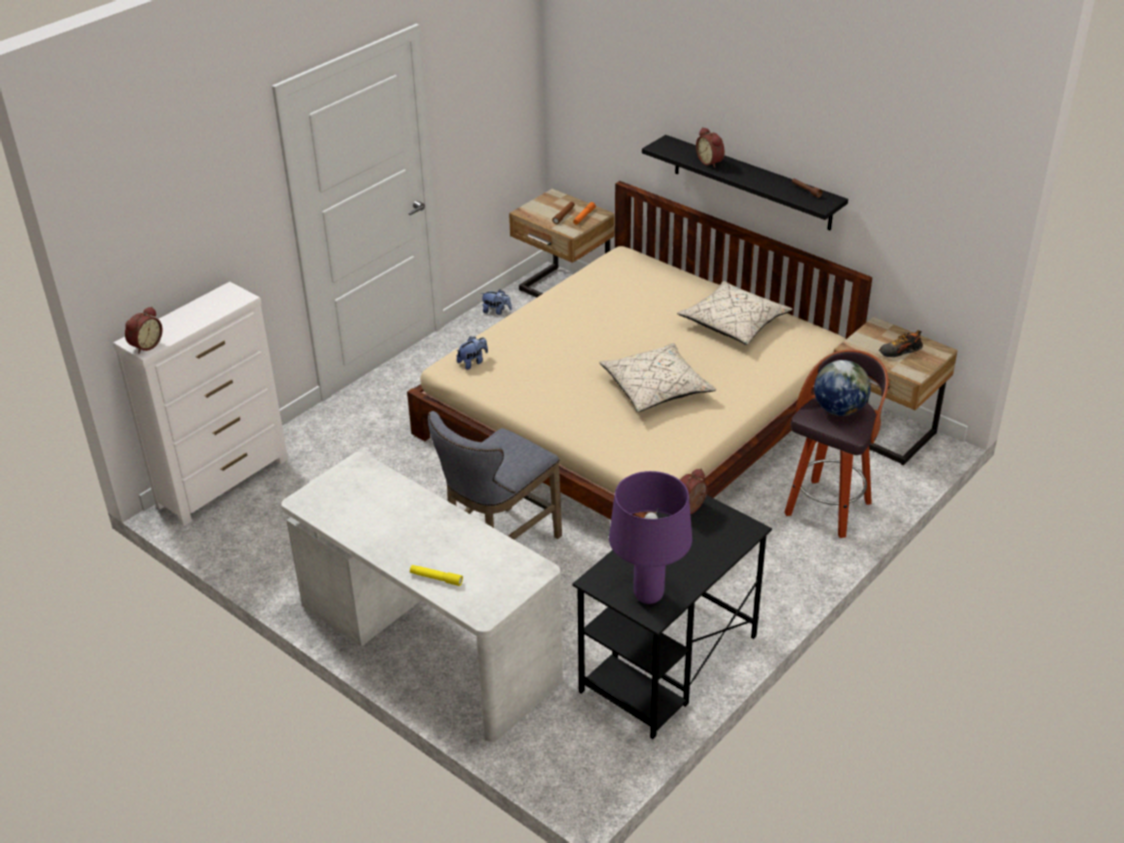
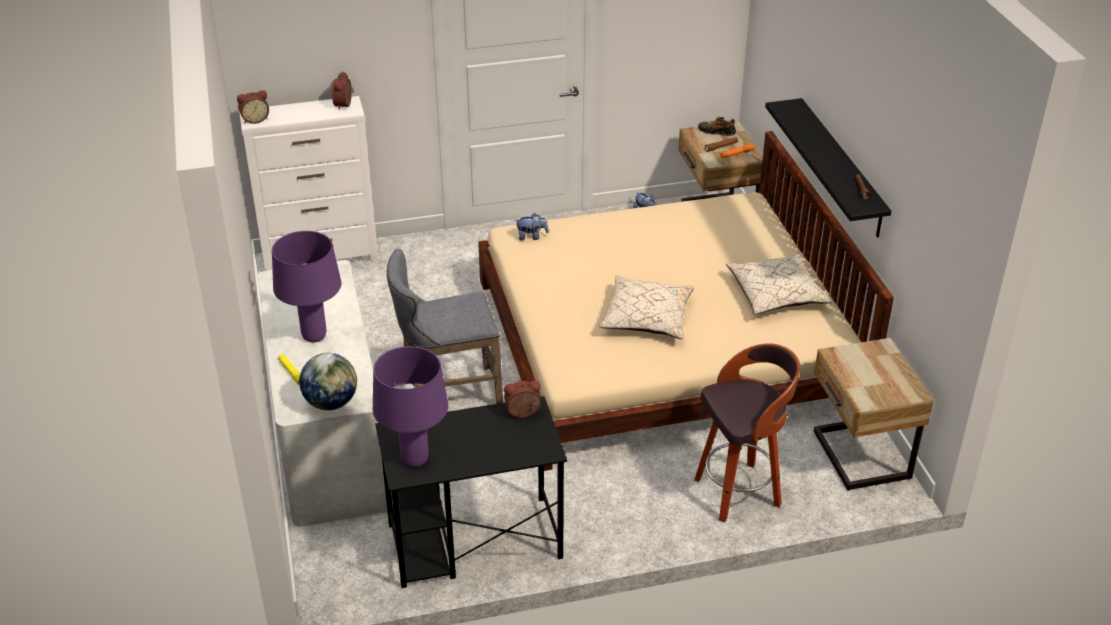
camera: 35 degrees right, 0 degrees up
alarm clock [696,127,725,168] -> alarm clock moved to [332,71,354,110]
globe [814,360,871,416] -> globe moved to [299,353,357,410]
shoe [879,330,923,357] -> shoe moved to [698,116,736,136]
none -> purple table lamp [272,231,341,342]

